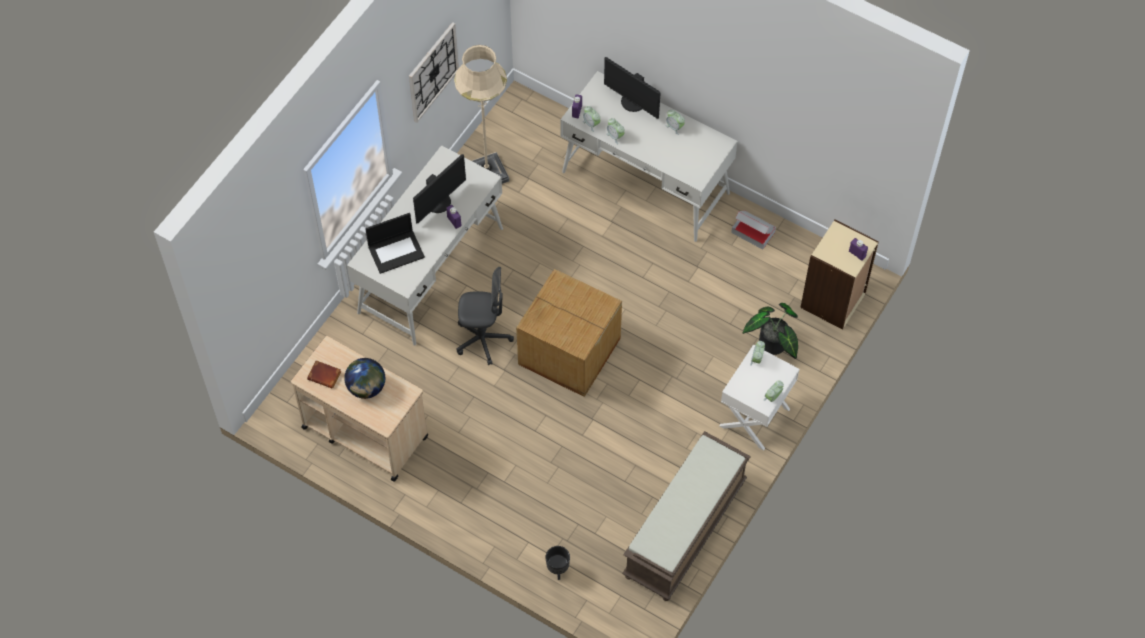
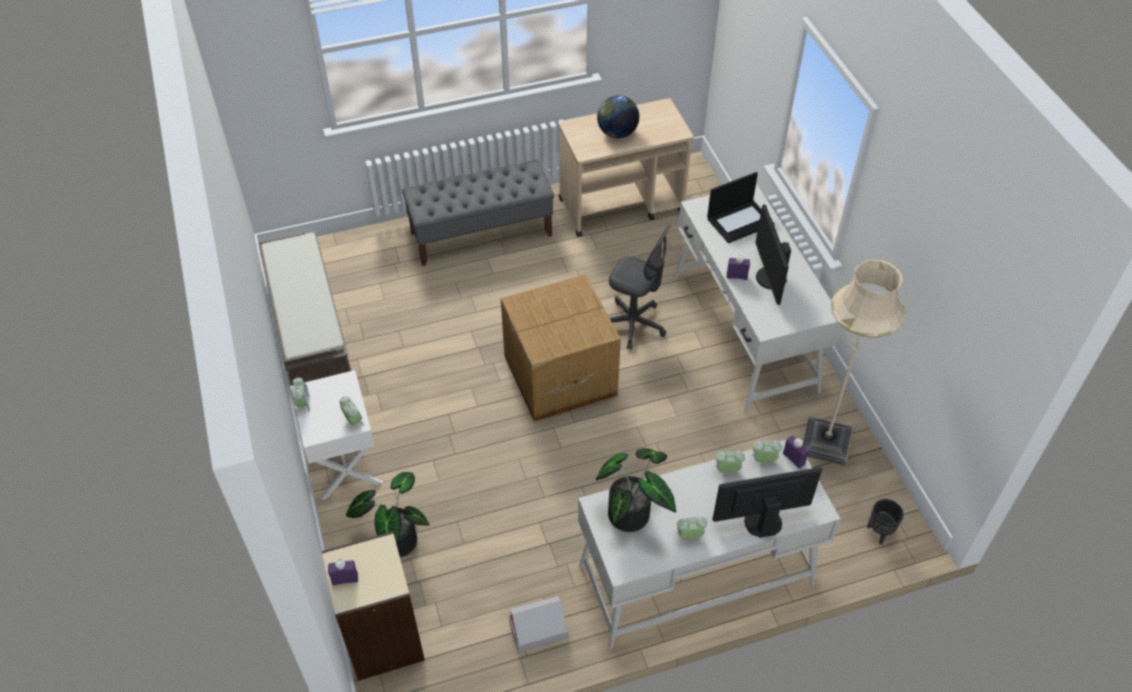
camera: 130 degrees right, 10 degrees down
brown book [307,360,341,389] -> none
laptop [365,213,425,274] -> laptop turned 135 degrees counterclockwise [707,172,775,243]
wall clock [409,22,459,123] -> none
grey office chair [457,267,514,365] -> grey office chair turned 105 degrees counterclockwise [609,225,671,350]
black planter [546,546,570,580] -> black planter moved to [867,499,904,544]
none -> grey bench [402,160,554,266]
none -> potted plant [596,448,676,532]

